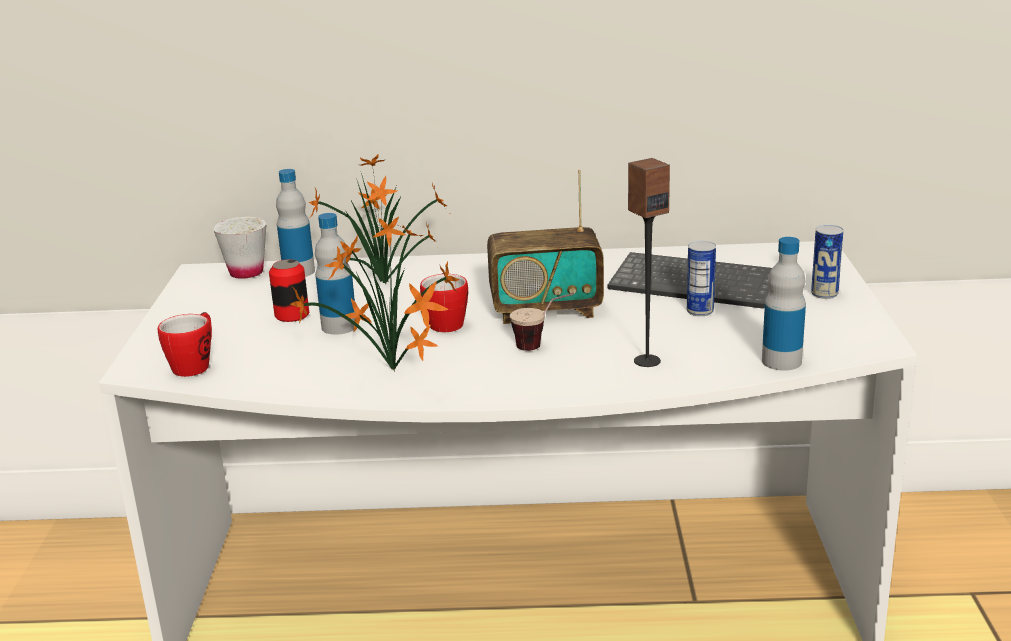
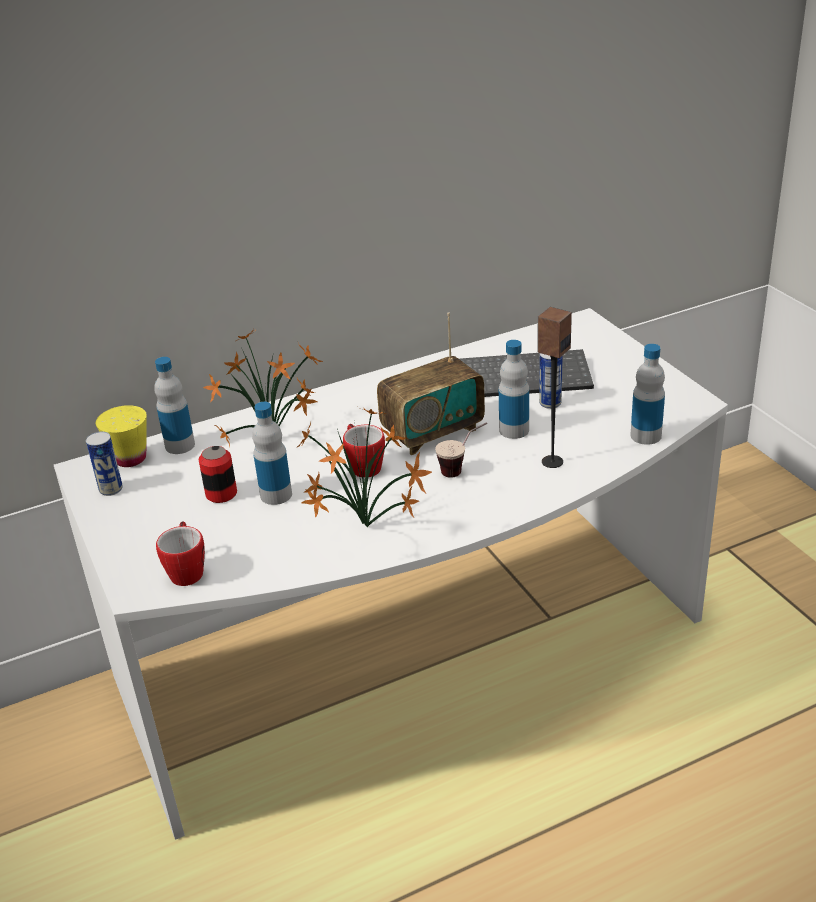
camera: 25 degrees left, 10 degrees up
white cup [213,217,267,279] -> yellow cup [96,405,147,467]
can [811,225,844,299] -> can moved to [86,431,123,496]
none -> bottle [499,340,529,439]

